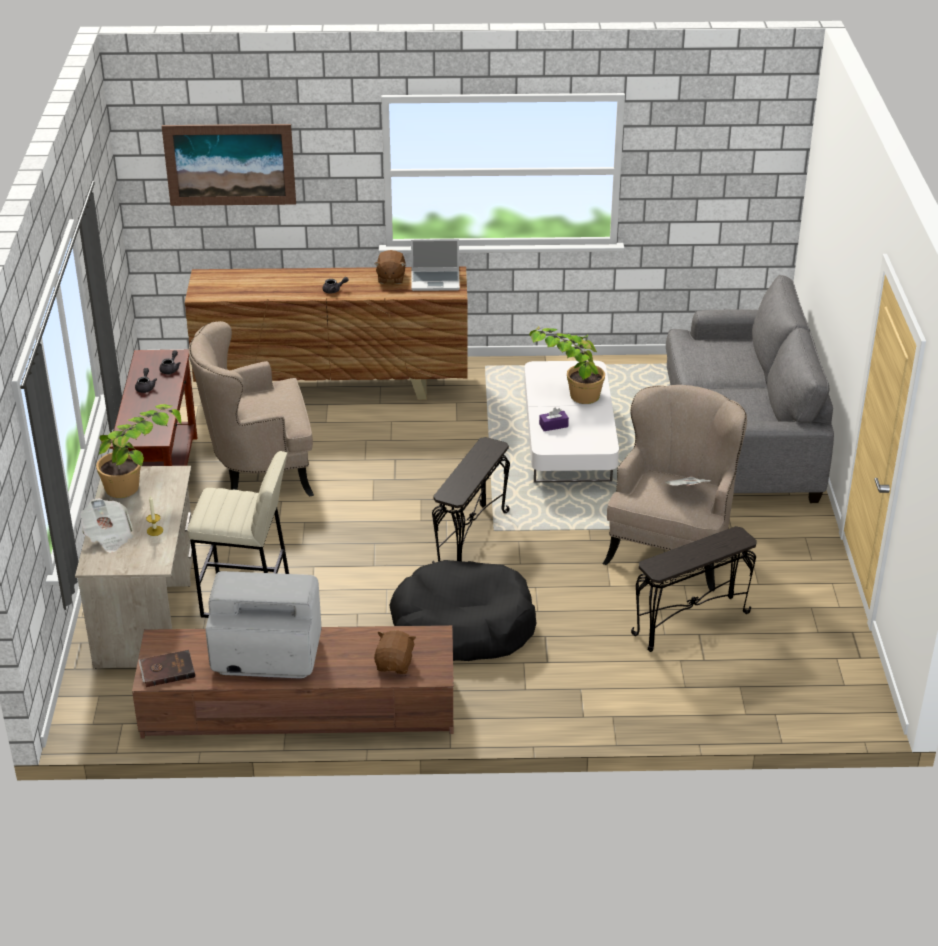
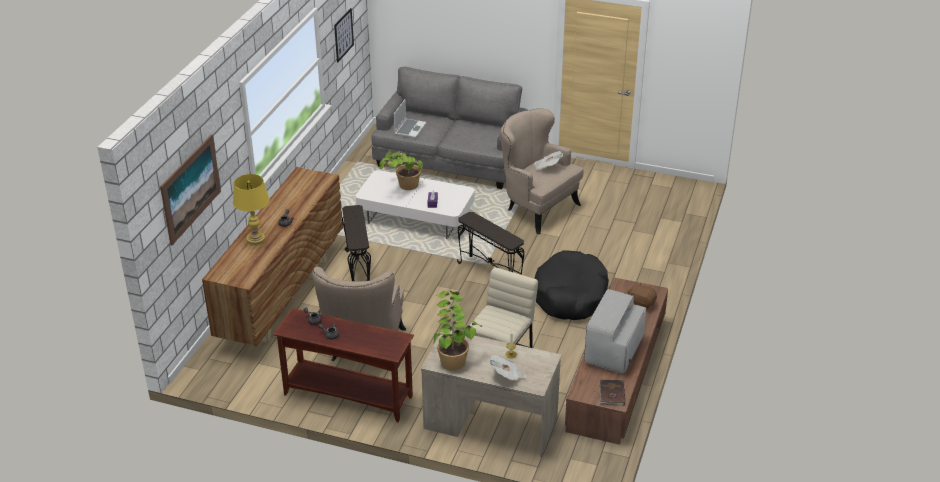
camera: 70 degrees left, 0 degrees up
brown plush toy [374,250,406,284] -> none
laptop [411,239,460,291] -> laptop moved to [394,100,426,138]
black side table [631,526,757,652] -> black side table moved to [342,205,371,281]
none -> yellow table lamp [233,174,269,246]
none -> picture [334,8,354,62]

